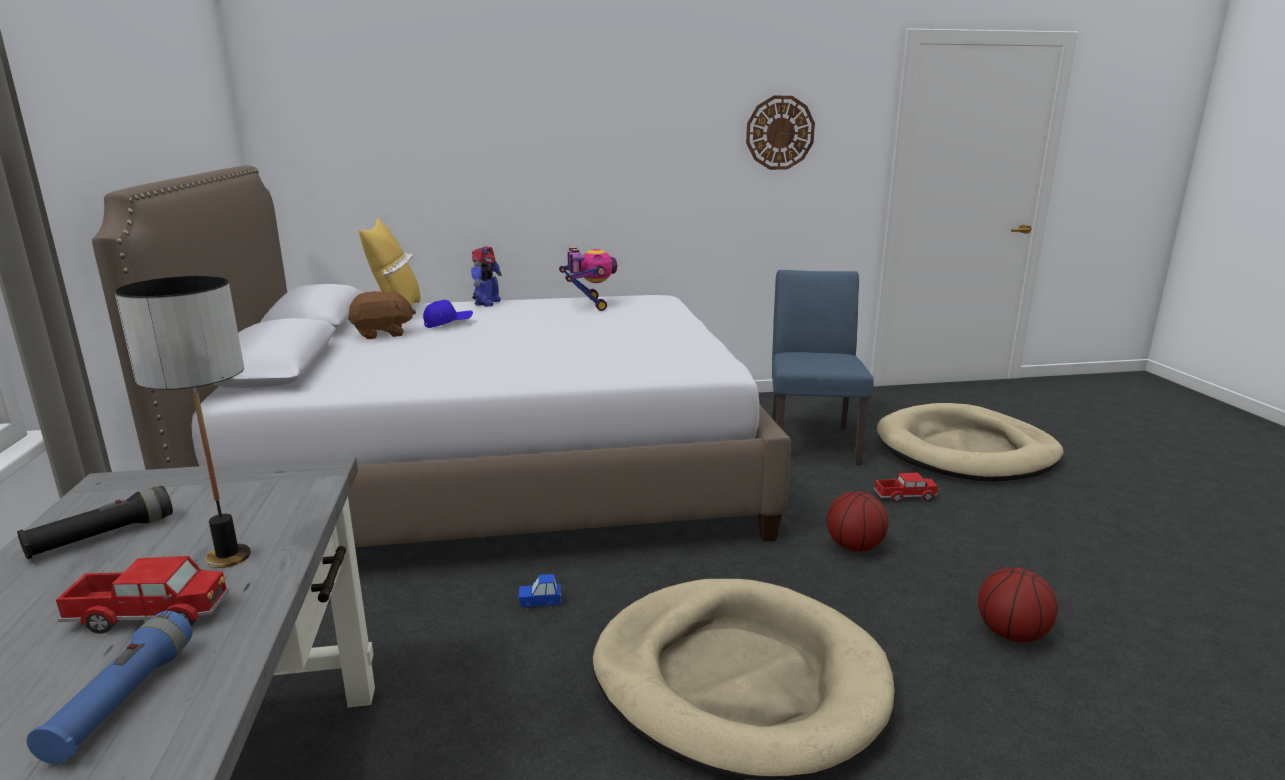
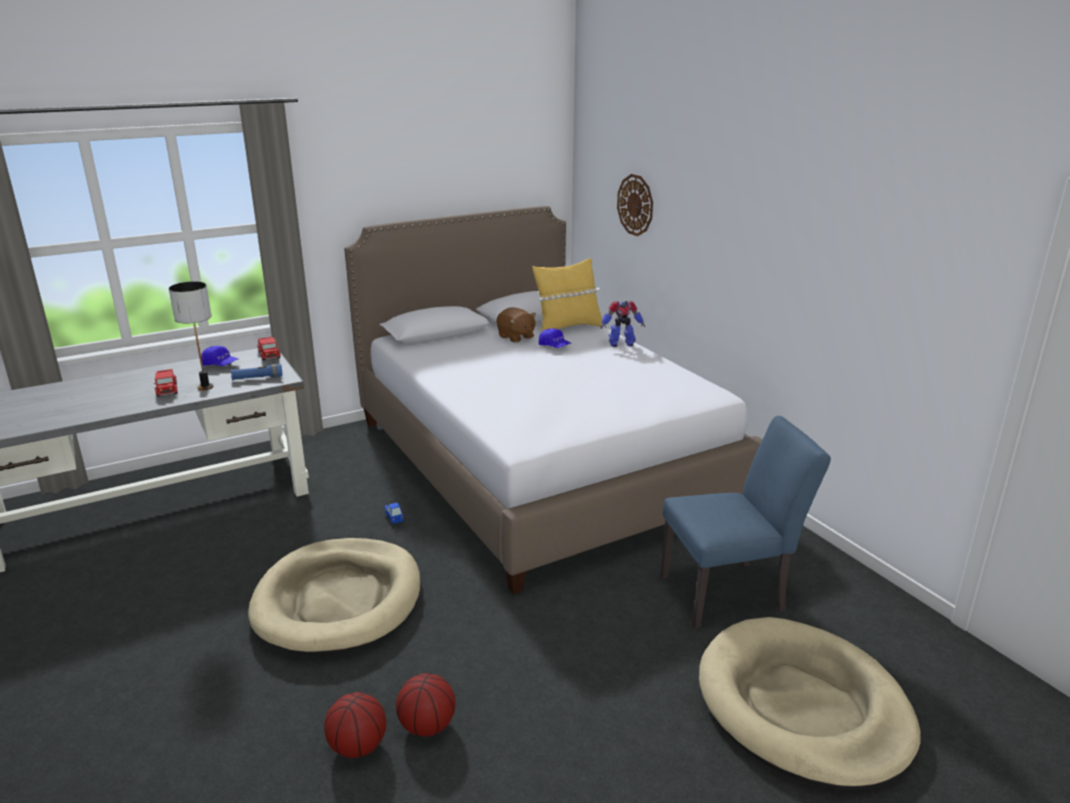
camera: 70 degrees right, 5 degrees up
black flashlight [17,486,173,559] -> blue cap [201,346,238,366]
blue flashlight [27,611,192,764] -> blue flashlight moved to [231,364,283,380]
toy robot [559,247,618,311] -> none
wall clock [746,96,815,170] -> wall clock moved to [617,174,653,236]
basketball [826,491,889,552] -> basketball moved to [324,692,386,758]
toy truck [874,472,938,503] -> toy truck moved to [257,337,281,361]

